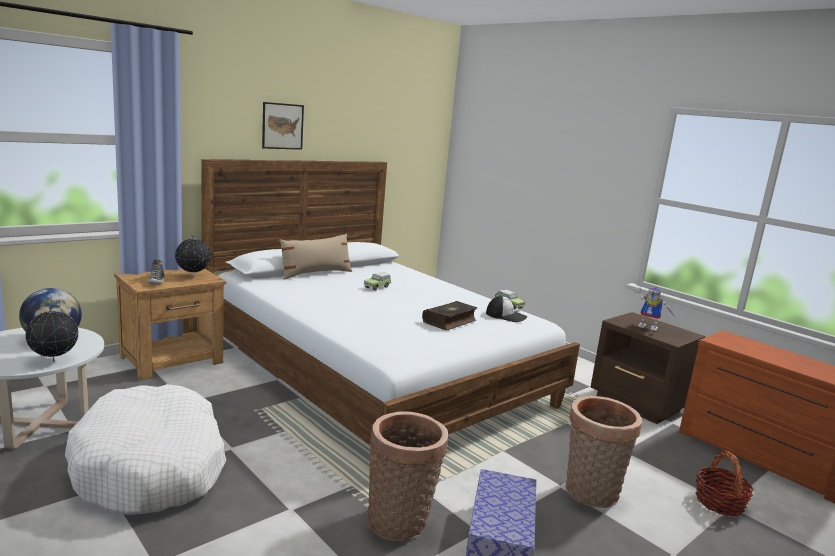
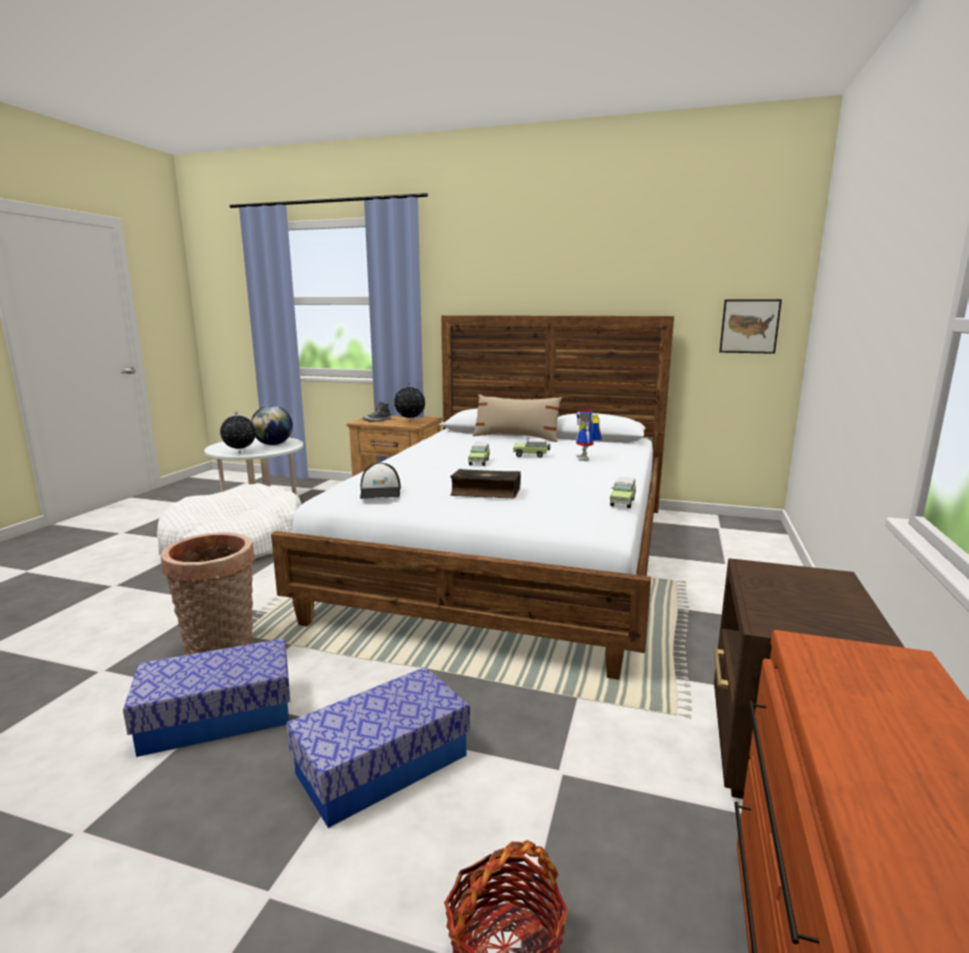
camera: 60 degrees right, 0 degrees up
picture [262,102,304,150] -> picture moved to [719,299,782,354]
cap [486,296,527,322] -> cap moved to [360,463,401,499]
basket [566,396,642,508] -> storage box [286,667,470,828]
toy robot [634,287,674,331] -> toy robot moved to [576,409,602,461]
none -> toy car [468,443,490,466]

